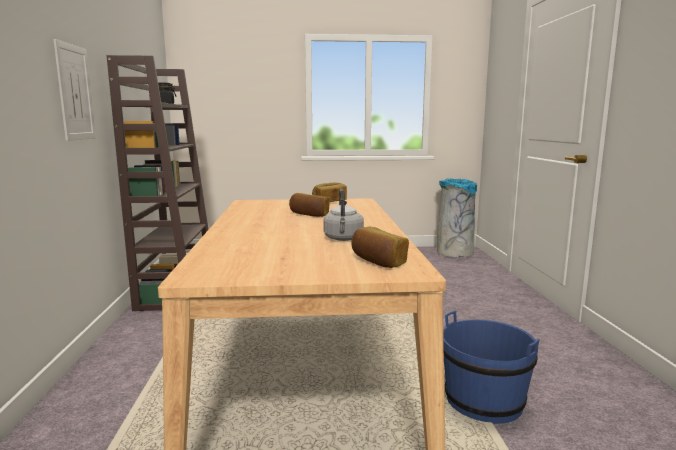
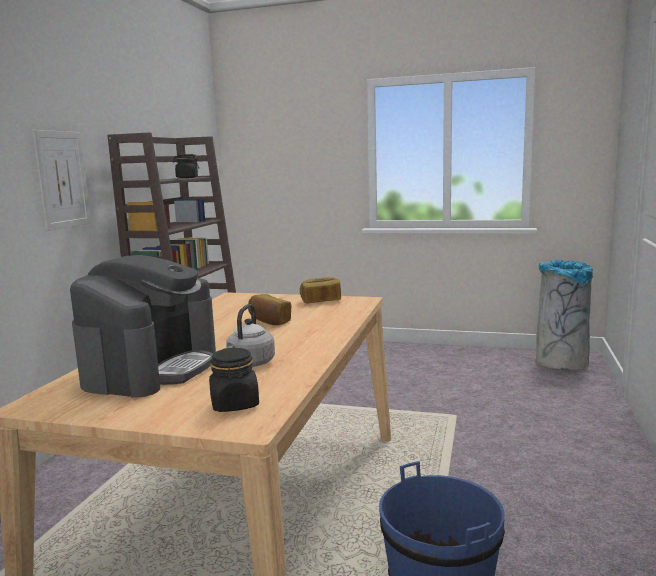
camera: 20 degrees right, 0 degrees up
bread [351,227,409,268] -> black jar [209,347,259,412]
none -> coffee machine [70,255,216,398]

